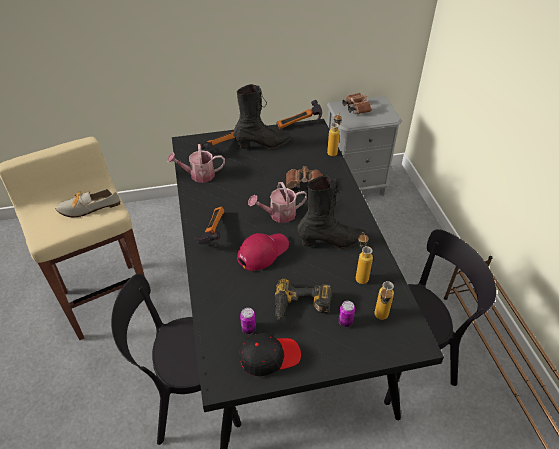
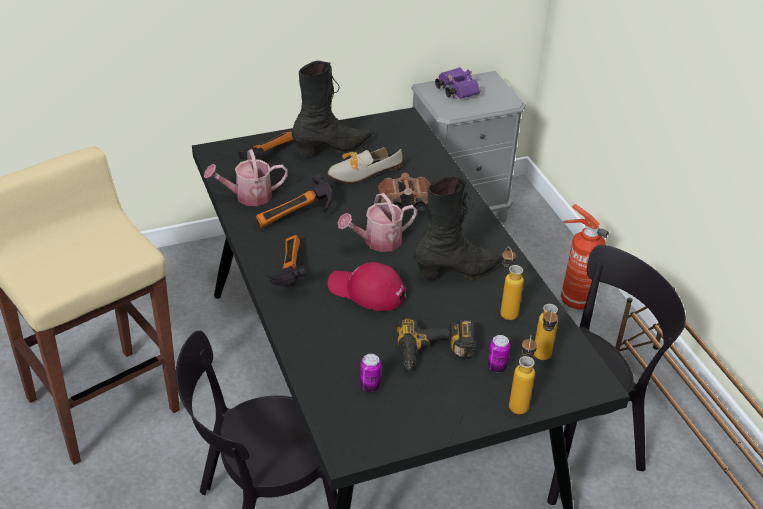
camera: 10 degrees left, 5 degrees down
shoe [56,189,120,217] -> shoe moved to [327,147,403,184]
red cap [237,233,289,271] -> red cap turned 105 degrees counterclockwise [328,262,406,311]
black cap [239,333,301,376] -> none
hammer [276,100,322,129] -> hammer moved to [255,174,332,228]
bottle [327,113,342,156] -> bottle moved to [509,335,537,414]
brown binoculars [342,93,372,114] -> purple binoculars [435,67,481,99]
none -> fire extinguisher [561,204,609,309]

